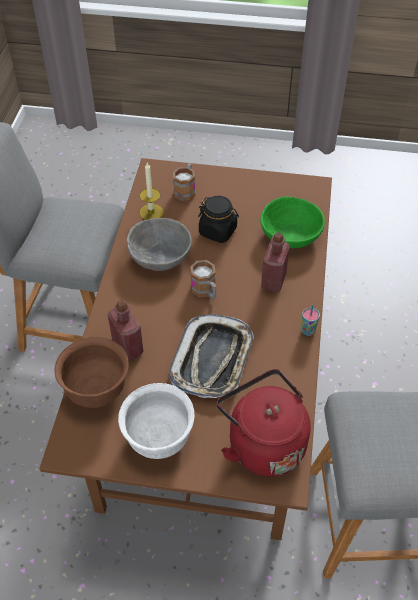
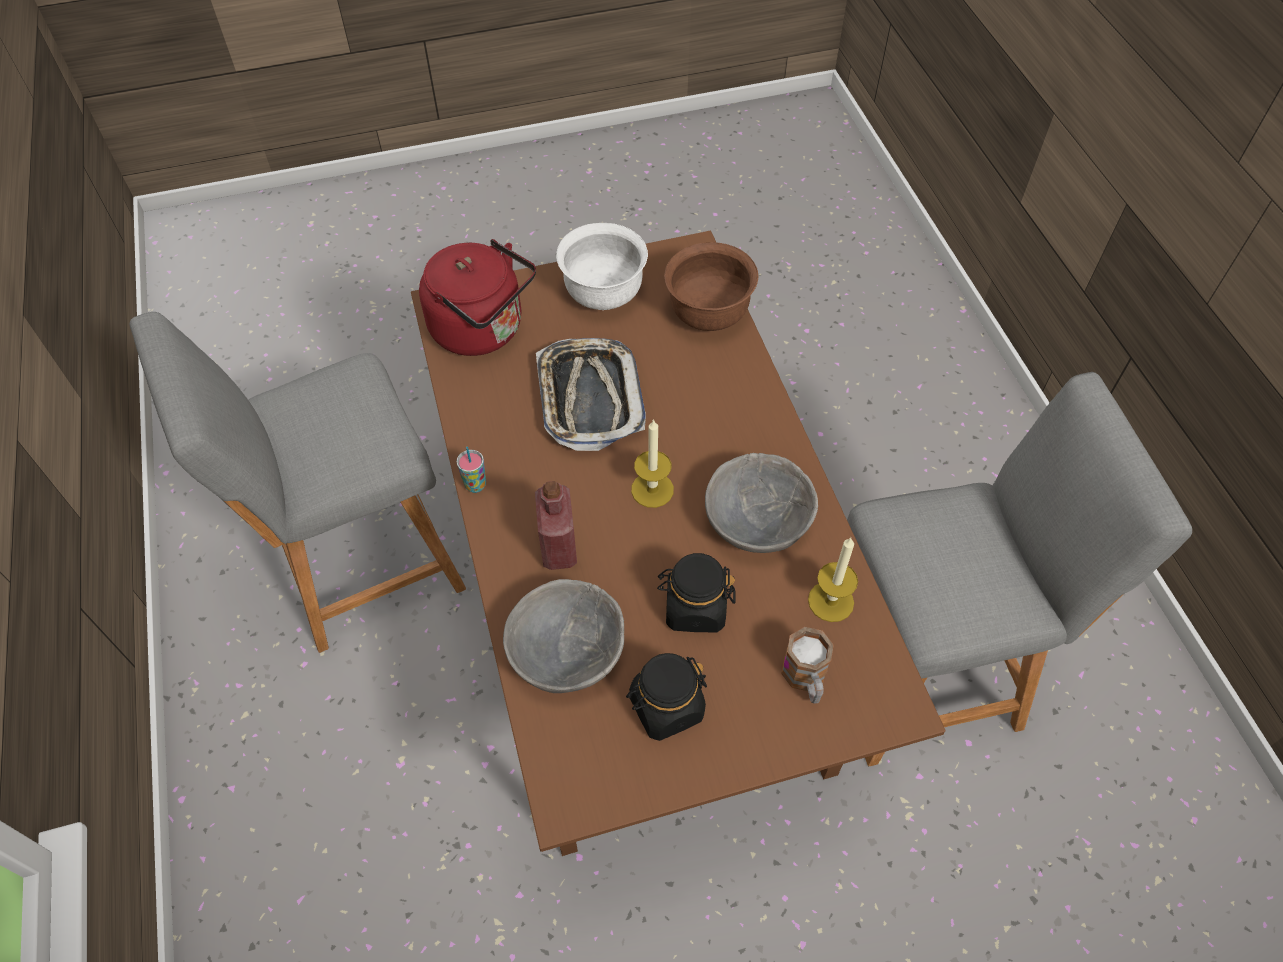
camera: 155 degrees right, 5 degrees up
red bottle [108,300,143,361] -> none
mug [191,260,217,300] -> candle [631,419,674,508]
green bowl [260,197,325,248] -> grey bowl [503,579,624,693]
none -> black jar [626,653,707,741]

